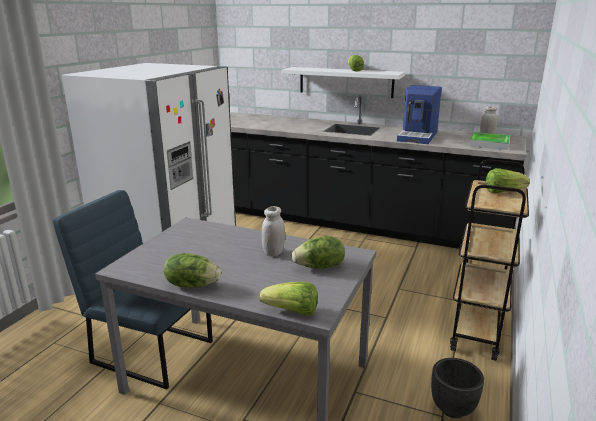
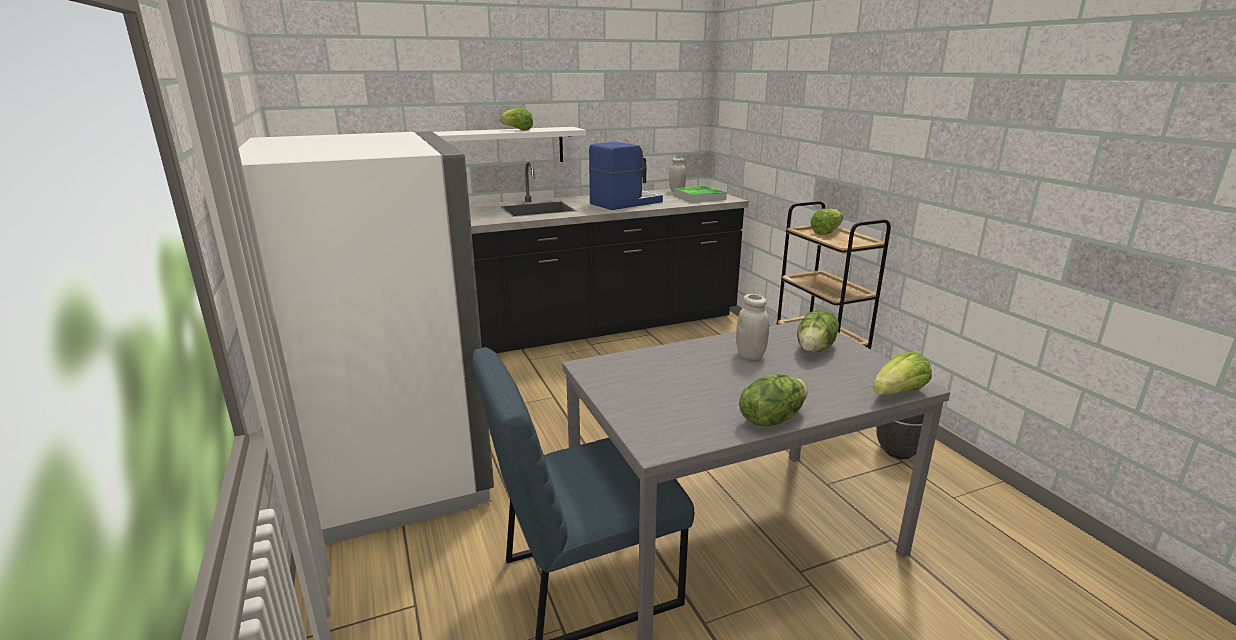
camera: 45 degrees left, 0 degrees up
coffee machine [397,85,442,144] -> coffee machine turned 105 degrees counterclockwise [589,142,663,210]

